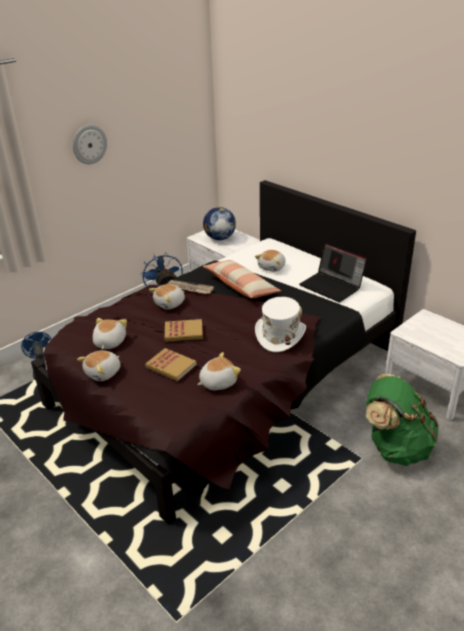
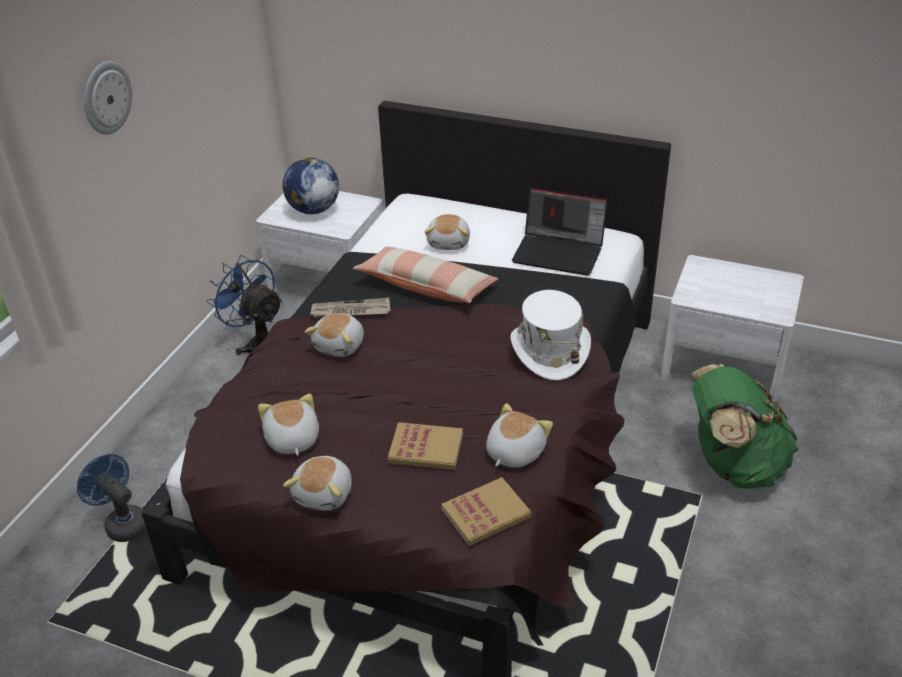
camera: 25 degrees left, 5 degrees up
book [165,319,203,342] -> book moved to [441,477,531,546]

